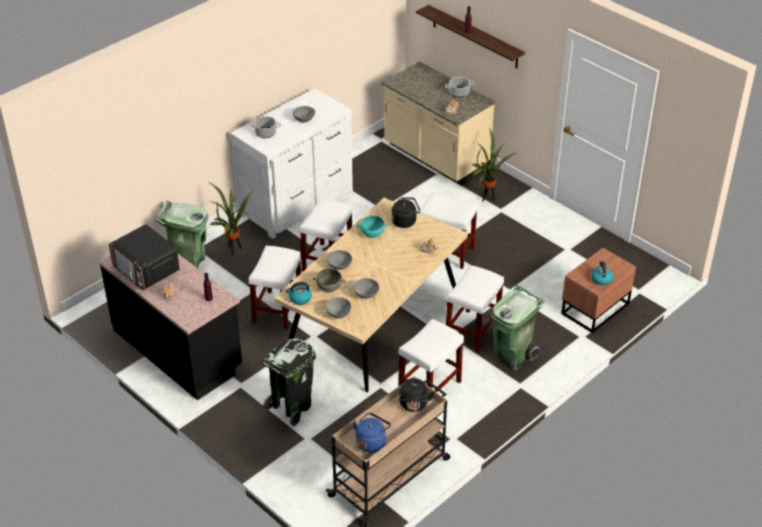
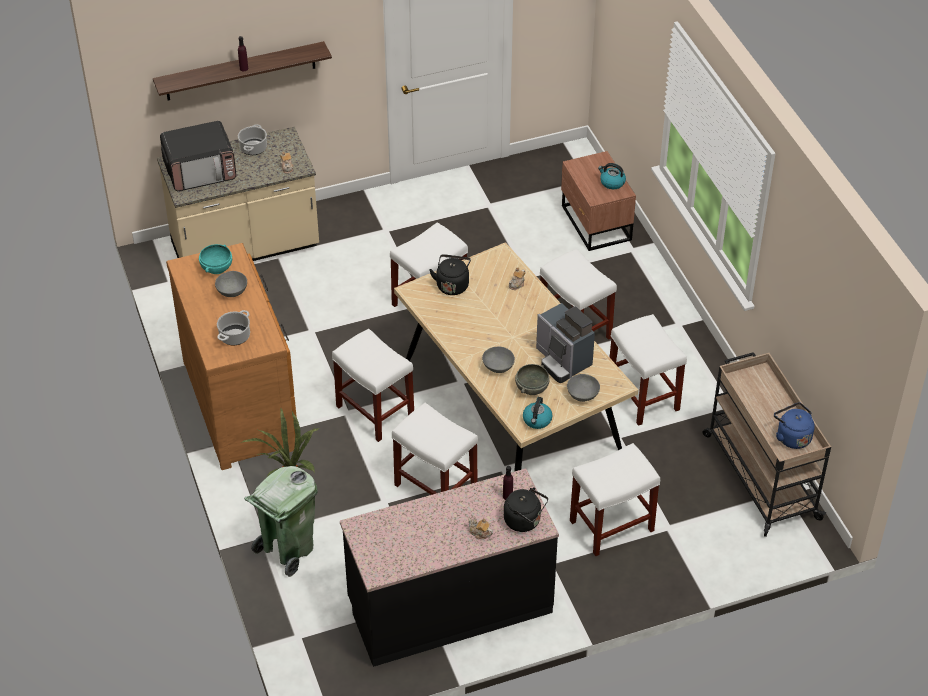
camera: 65 degrees left, 5 degrees up
microwave [109,224,180,290] -> microwave moved to [160,121,237,191]
white dresser [230,88,353,239] -> brown dresser [166,243,297,470]
black trash can [260,339,316,427] -> white stool [570,443,660,556]
grey bowl [353,278,379,298] -> coffee machine [536,303,595,383]
turquoise bowl [357,216,388,238] -> turquoise bowl moved to [199,244,232,274]
black kettle [399,378,435,412] -> black kettle moved to [504,487,548,532]
potted plant [472,128,516,202] -> none
green trash can [491,285,544,370] -> none

